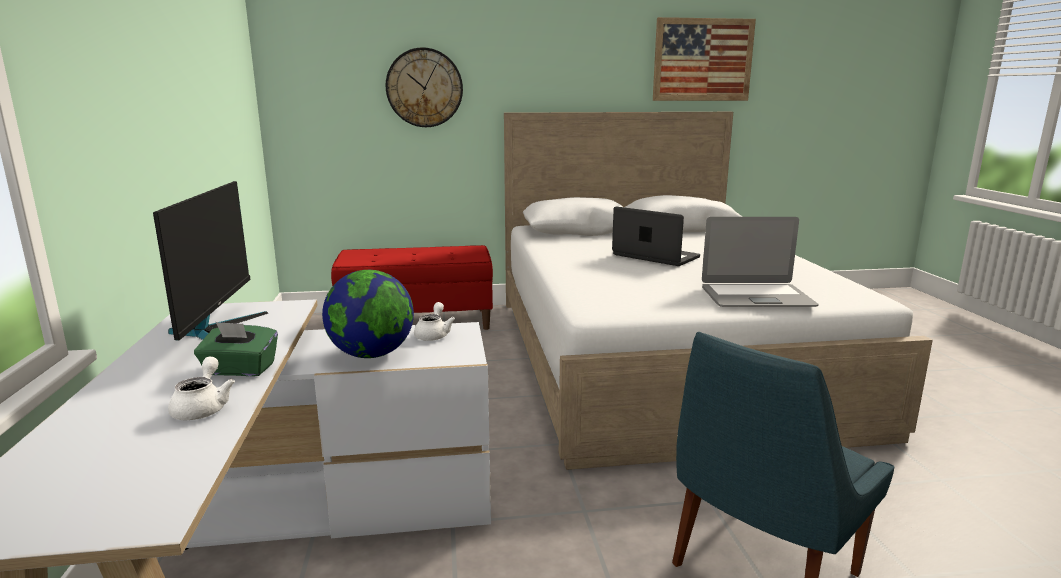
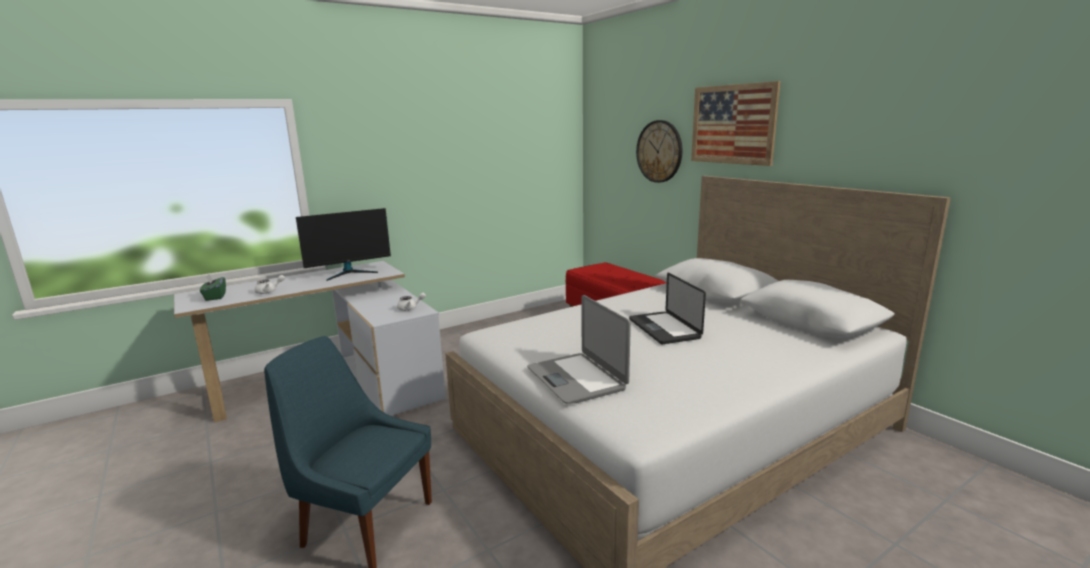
camera: 65 degrees right, 0 degrees up
green tissue box [194,322,278,376] -> green tissue box moved to [200,274,226,301]
globe [322,270,414,358] -> none
laptop [612,207,700,266] -> laptop turned 150 degrees clockwise [629,273,706,344]
picture [653,17,756,101] -> picture moved to [691,81,781,166]

